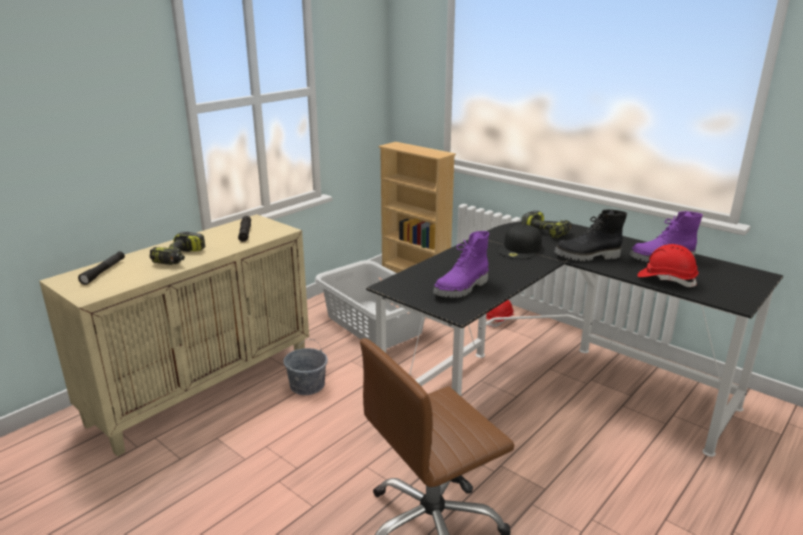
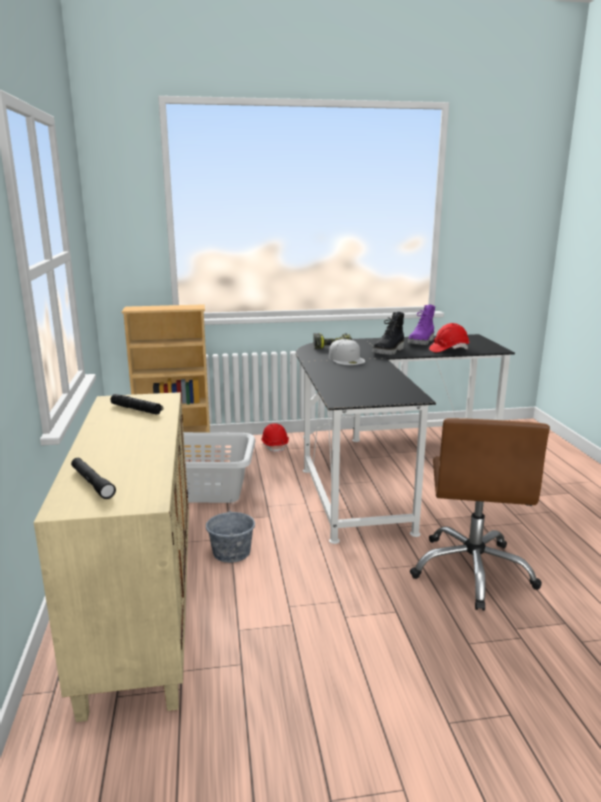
camera: 50 degrees left, 5 degrees down
power drill [149,232,205,265] -> none
purple boot [433,231,489,298] -> none
black cap [498,224,542,259] -> white cap [329,339,365,365]

